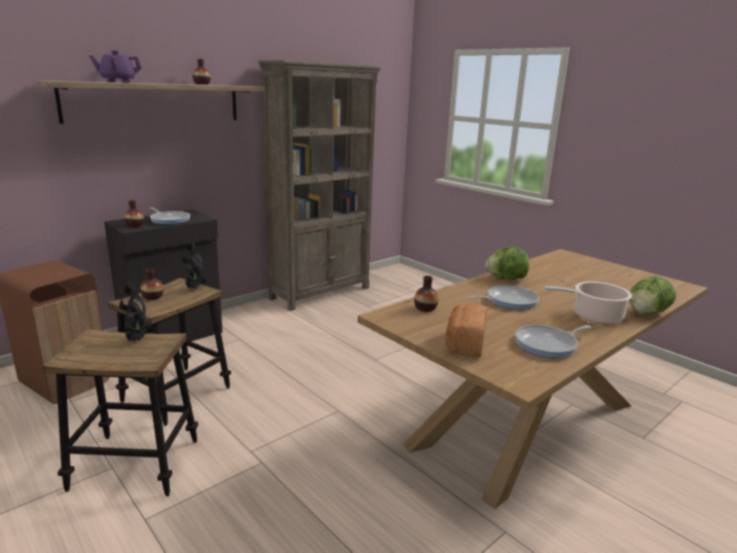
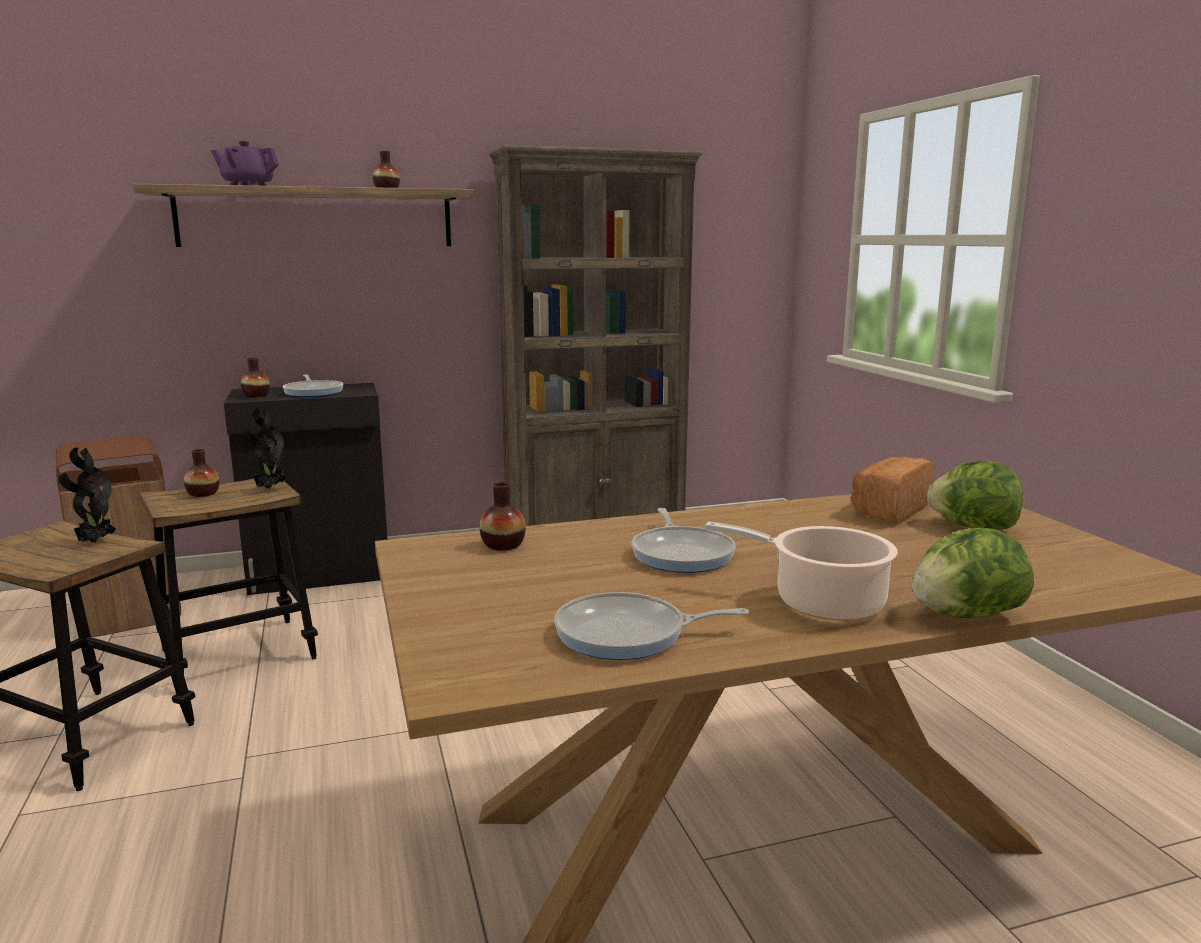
camera: 25 degrees right, 5 degrees down
bread [446,304,488,357] -> bread moved to [851,457,934,523]
frying pan [468,286,539,310] -> frying pan turned 75 degrees clockwise [632,508,735,573]
lettuce [485,247,529,280] -> lettuce moved to [927,461,1023,529]

